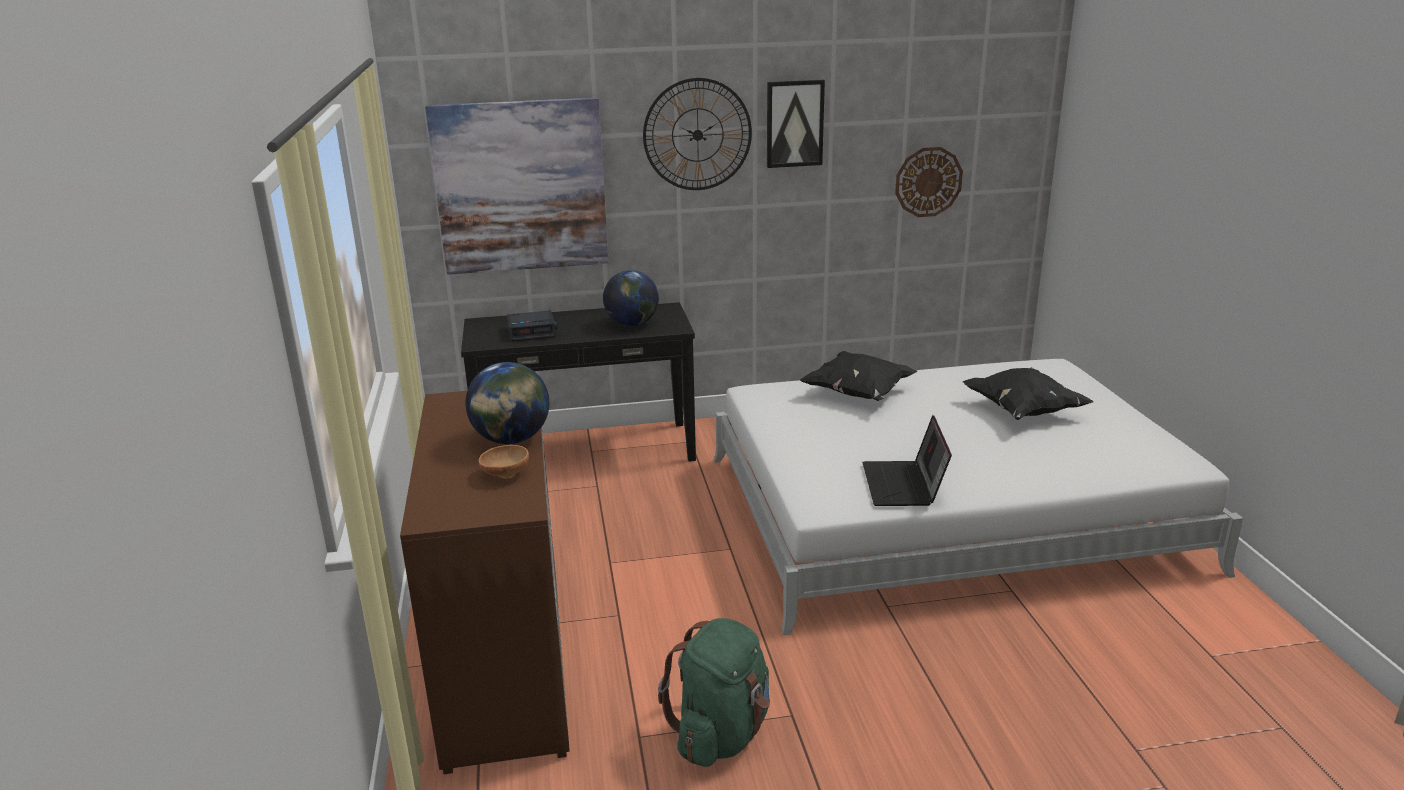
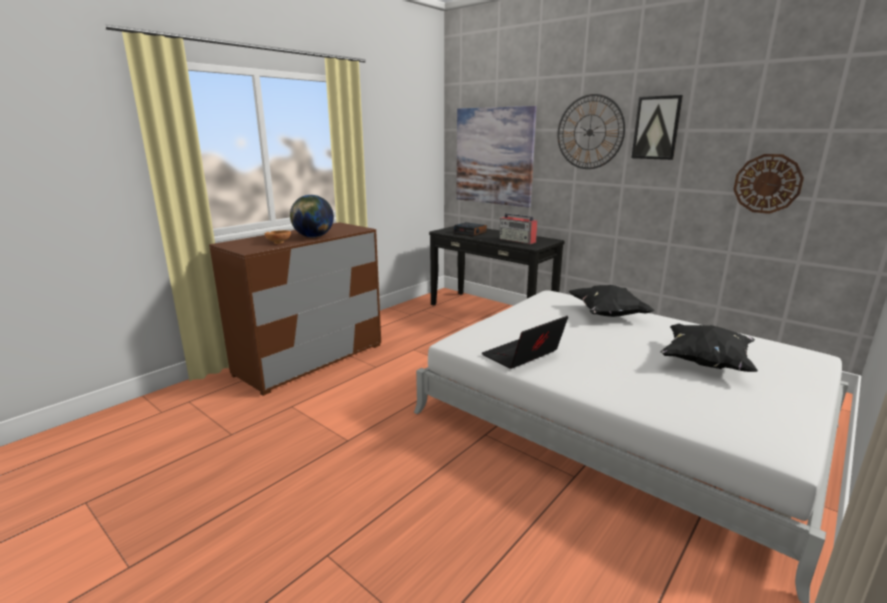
camera: 50 degrees right, 5 degrees down
globe [603,270,659,326] -> radio [499,213,537,244]
green backpack [658,618,770,767] -> none

